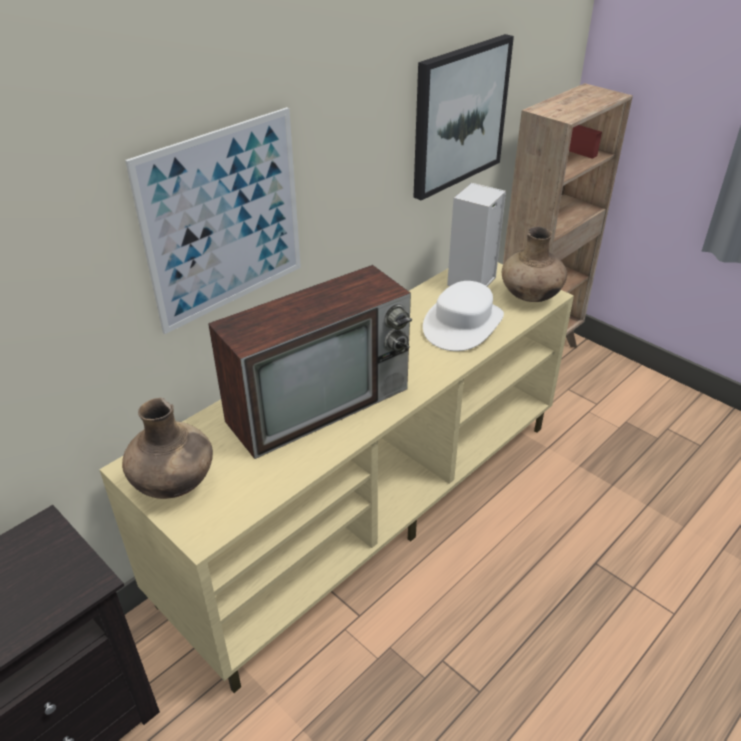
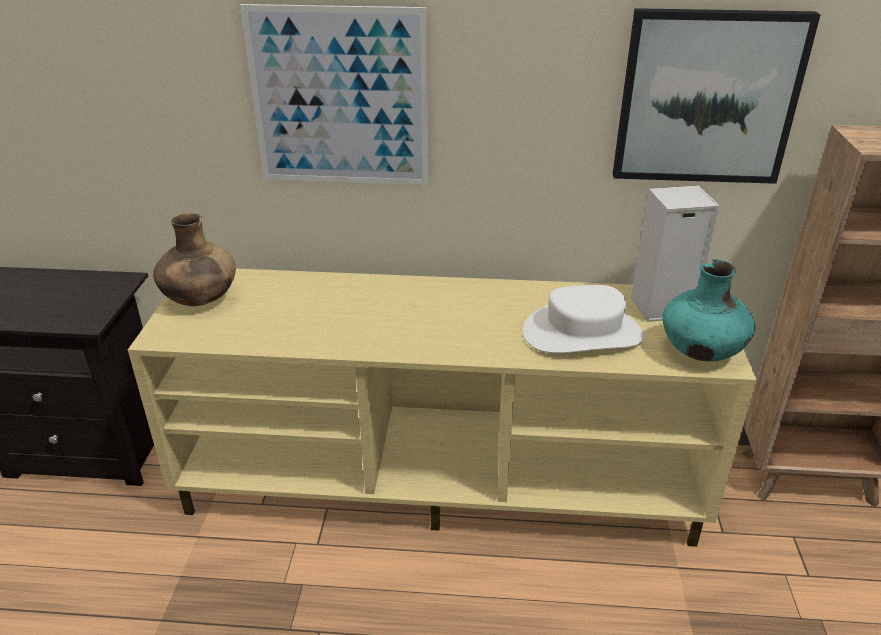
camera: 50 degrees right, 5 degrees down
television [208,265,412,459] -> none
brown vase [502,227,567,302] -> turquoise vase [662,259,755,361]

